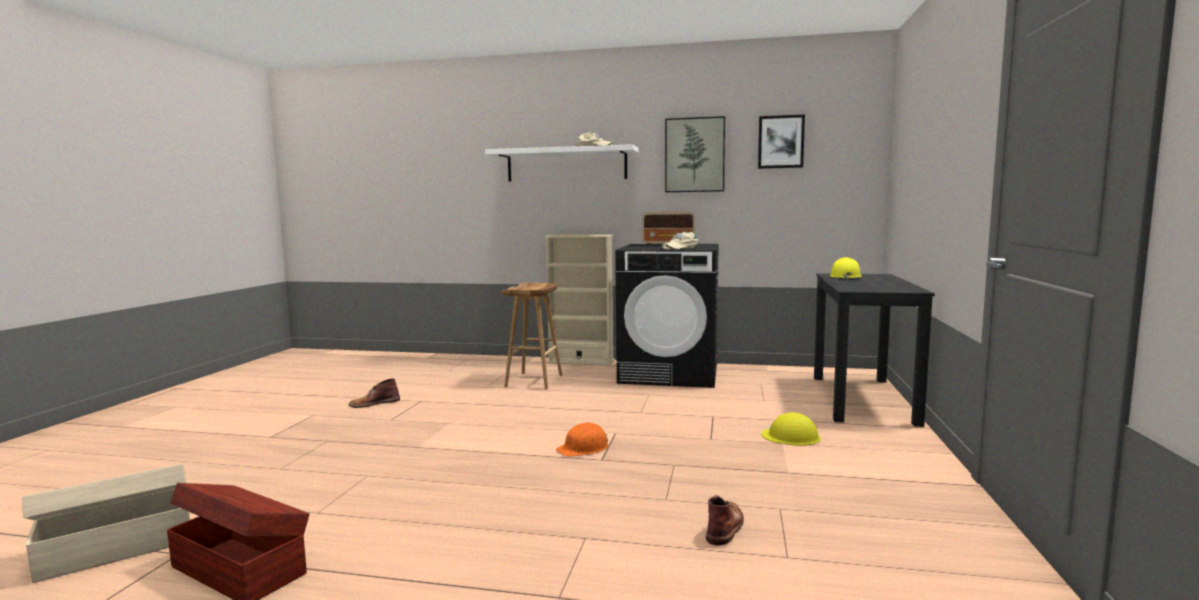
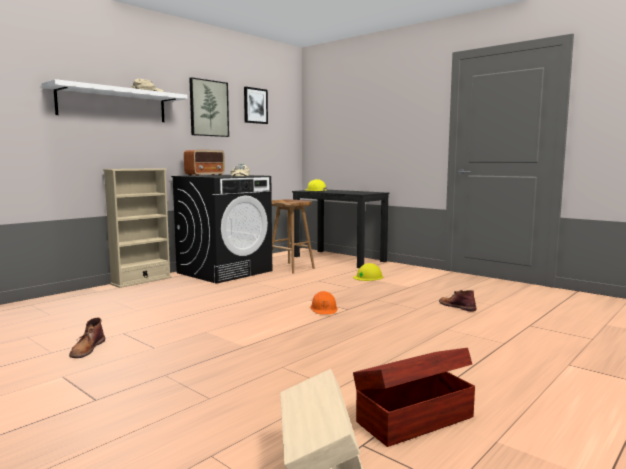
camera: 60 degrees left, 0 degrees up
brown stool [501,283,562,389] -> brown stool moved to [272,199,315,273]

